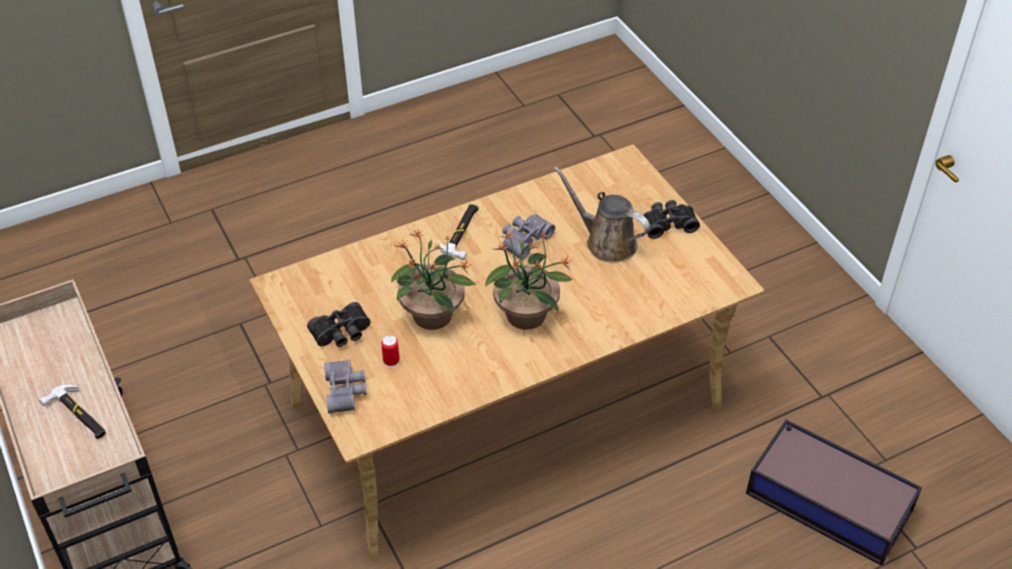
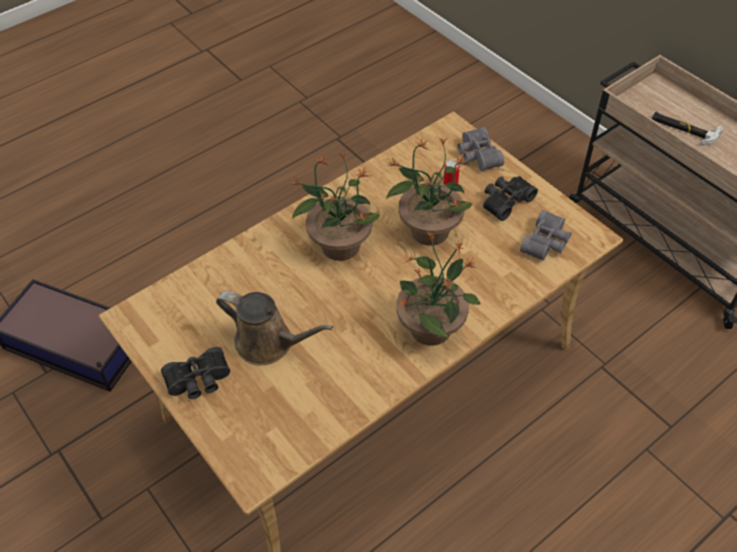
camera: 170 degrees right, 5 degrees up
hammer [438,204,479,260] -> potted plant [396,231,481,346]
grey binoculars [502,214,555,259] -> grey binoculars moved to [520,210,572,261]

